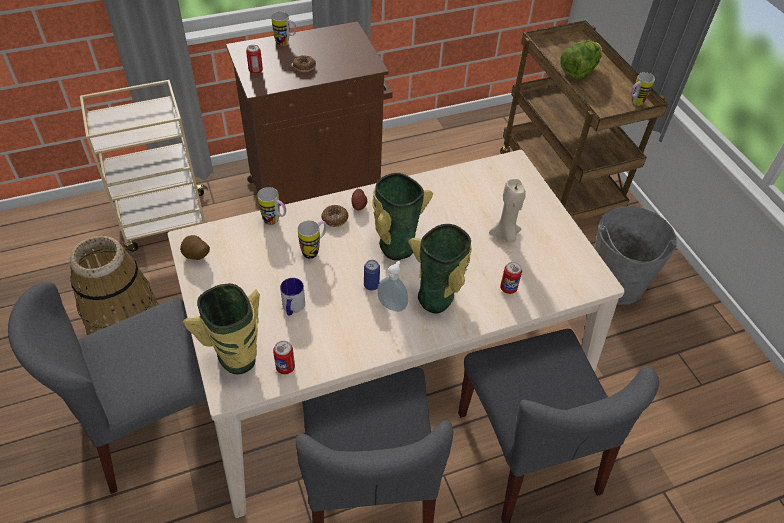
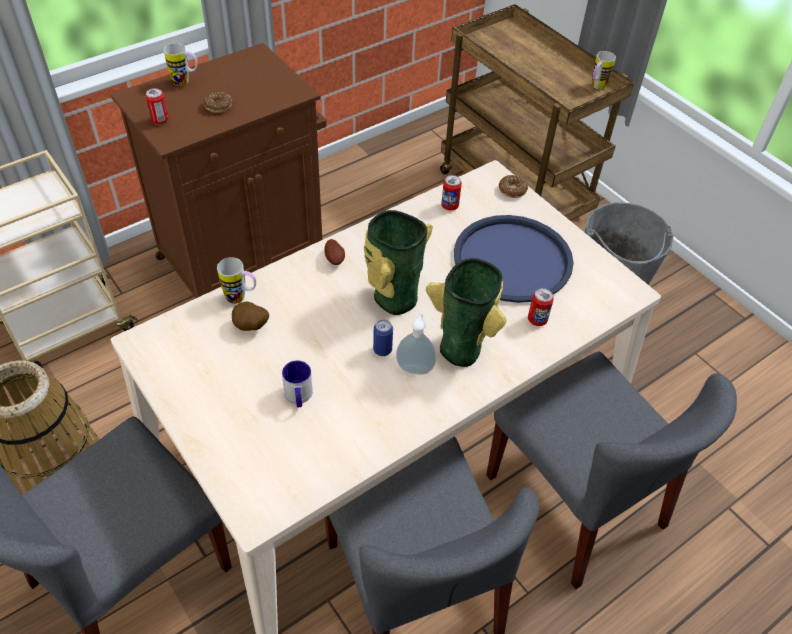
camera: 15 degrees left, 0 degrees up
potato [180,235,210,260] -> potato moved to [232,302,269,331]
vase [183,283,260,375] -> none
can [273,341,295,374] -> can moved to [441,175,462,211]
mug [298,220,327,259] -> none
donut [321,205,349,227] -> donut moved to [499,175,528,198]
beige candle [489,179,526,242] -> blue tray [454,215,574,303]
lettuce [560,41,602,79] -> none

